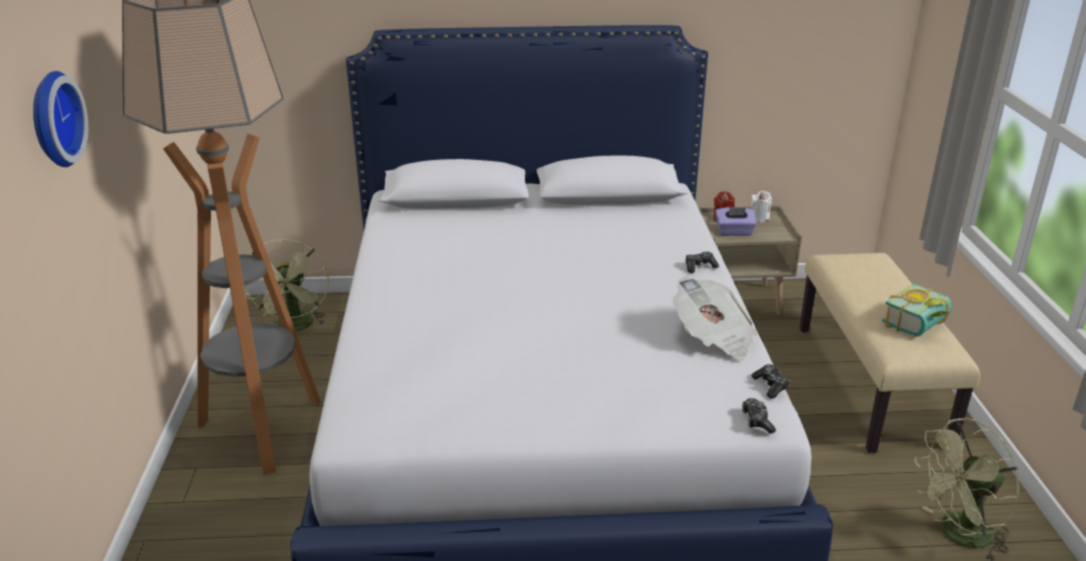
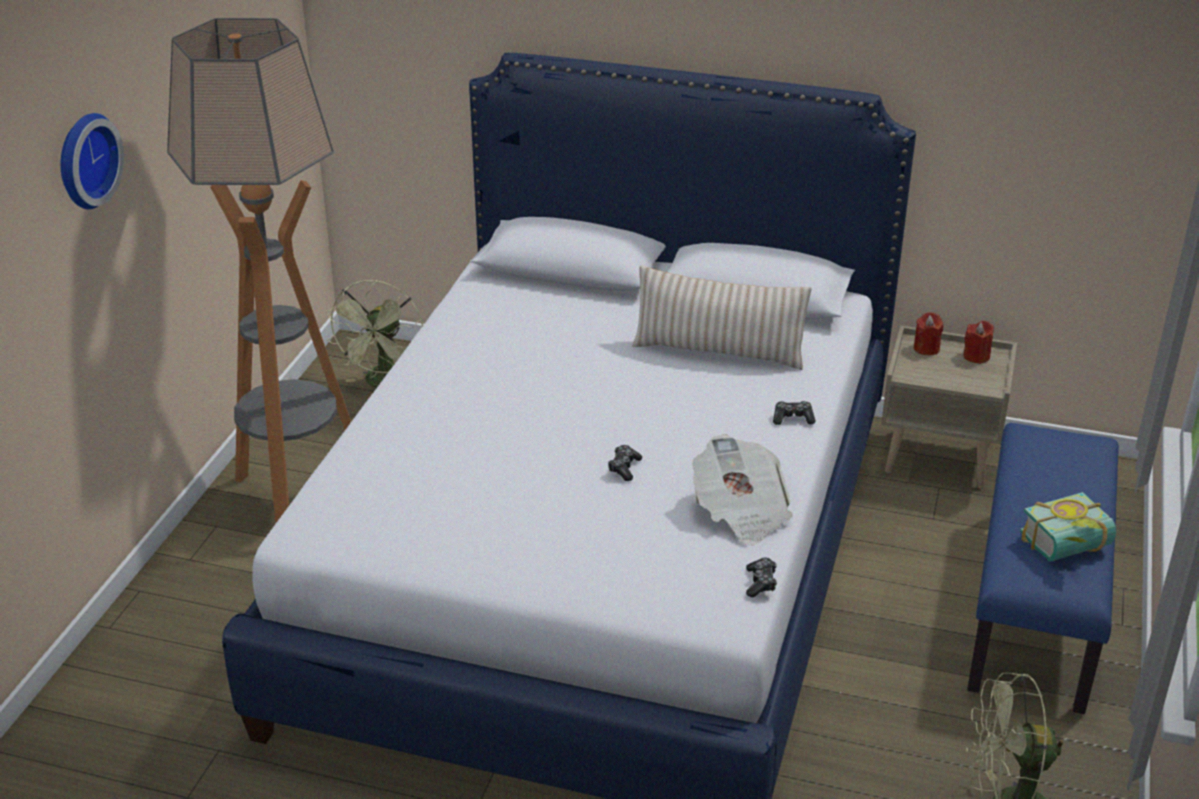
camera: 20 degrees right, 5 degrees up
purple tissue box [715,207,757,236] -> none
game controller [742,398,776,433] -> game controller moved to [608,445,642,481]
white candle [751,191,772,222] -> red candle [963,321,994,364]
beige bench [800,253,980,453] -> blue bench [967,423,1119,714]
none -> beige pillow [633,266,812,370]

